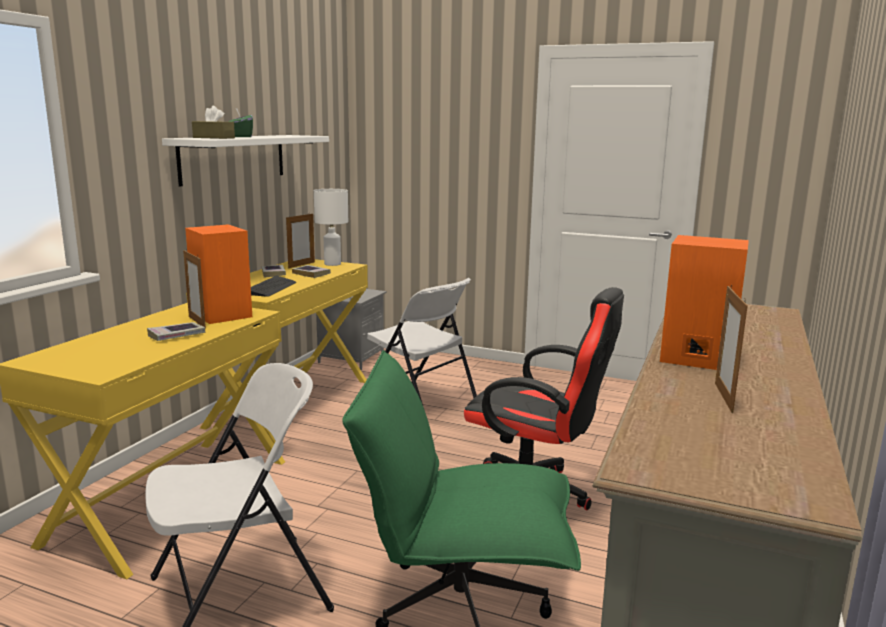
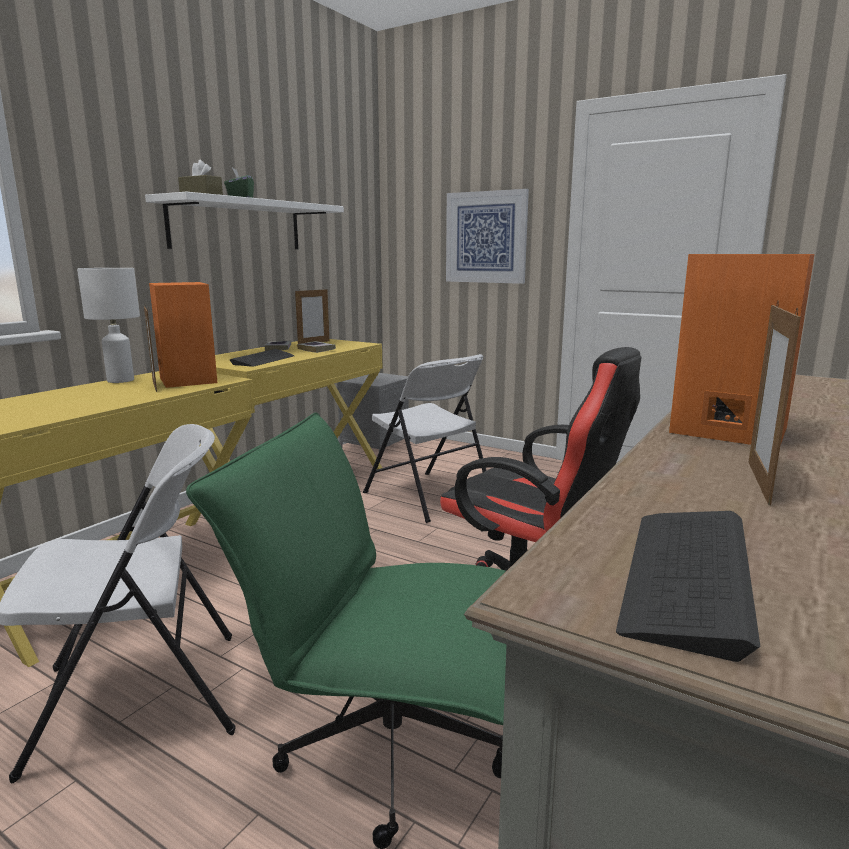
camera: 10 degrees right, 0 degrees up
book [147,322,205,341] -> none
white table lamp [314,189,348,266] -> white table lamp moved to [77,268,140,383]
none -> picture [446,189,529,284]
none -> keyboard [616,511,760,662]

